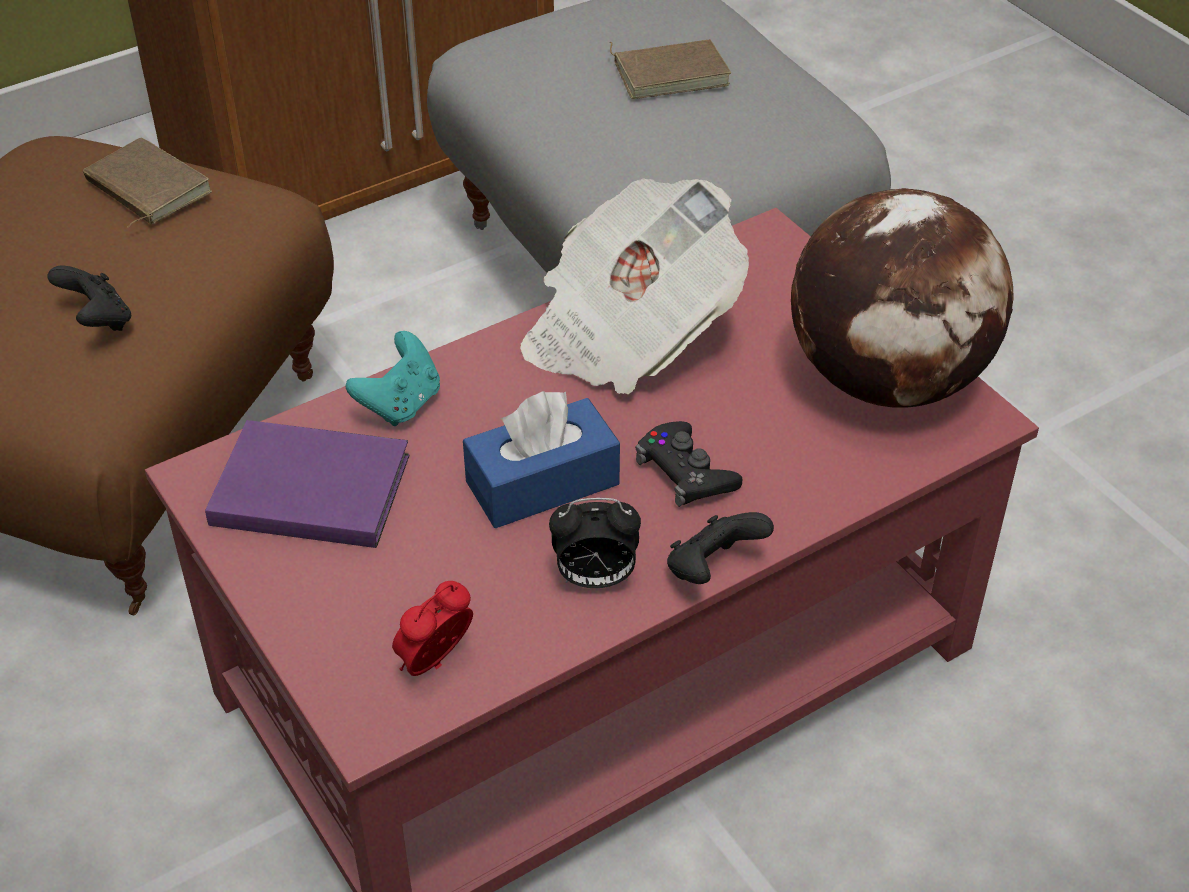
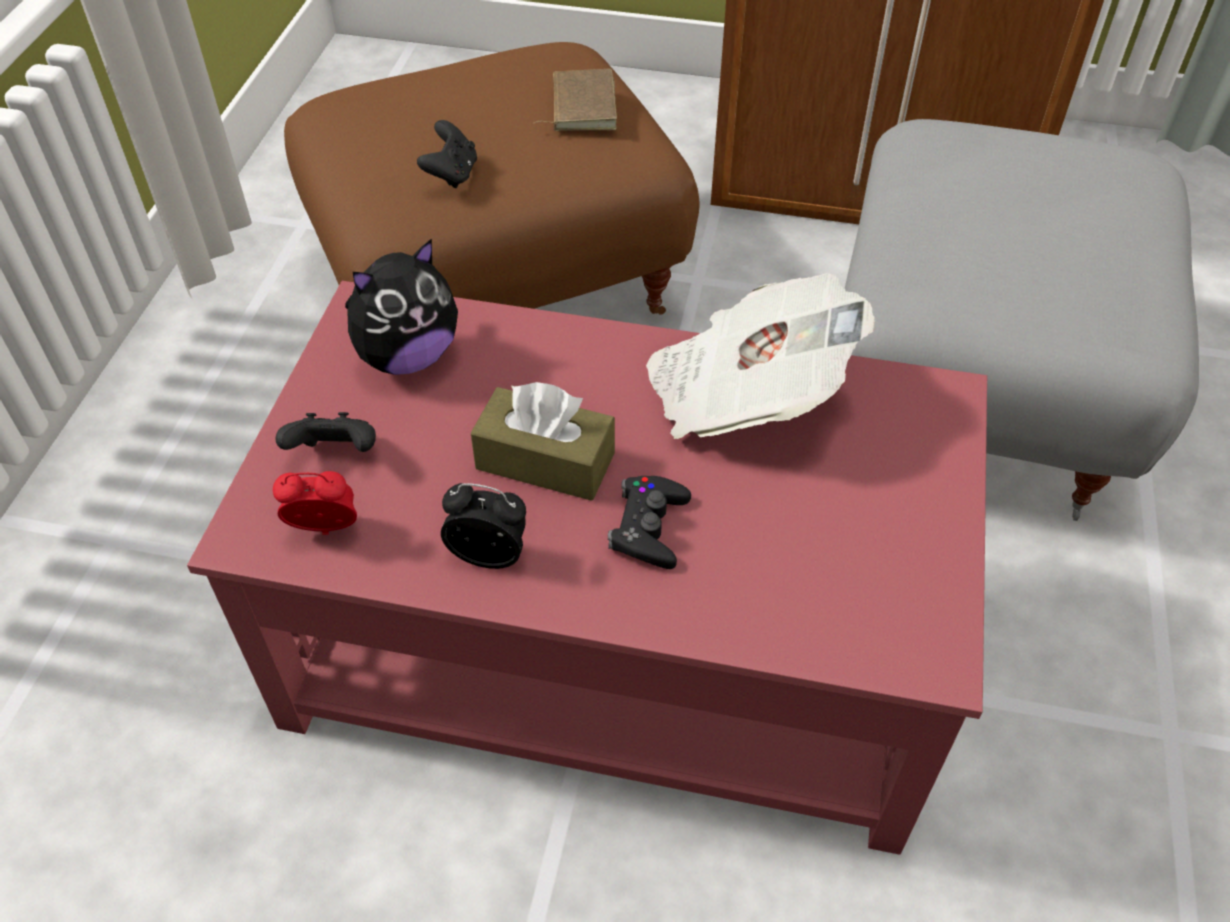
camera: 45 degrees right, 5 degrees up
purple book [205,420,410,548] -> plush toy [345,238,458,375]
turquoise game controller [346,331,440,426] -> none
blue tissue box [463,391,620,528] -> brown tissue box [471,382,615,501]
alarm clock [549,498,641,588] -> alarm clock turned 150 degrees clockwise [441,483,526,569]
brown book [610,39,731,99] -> none
black game controller [667,512,774,584] -> black game controller moved to [276,412,376,452]
globe [791,188,1013,408] -> none

